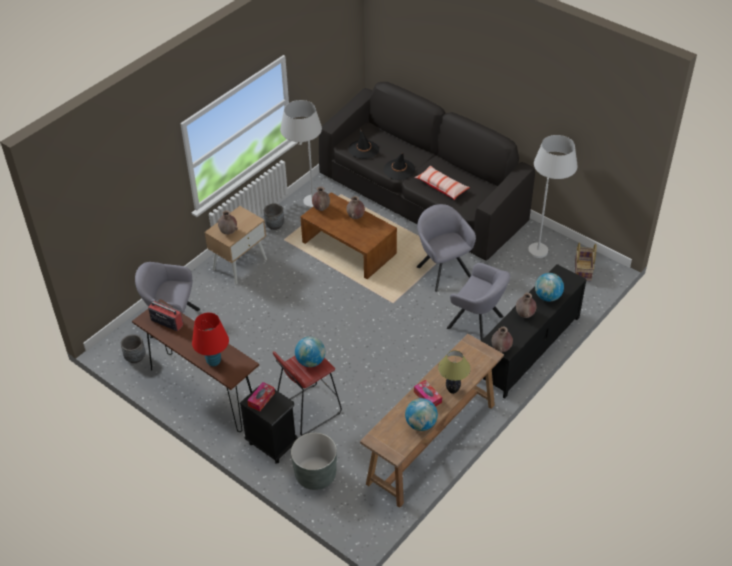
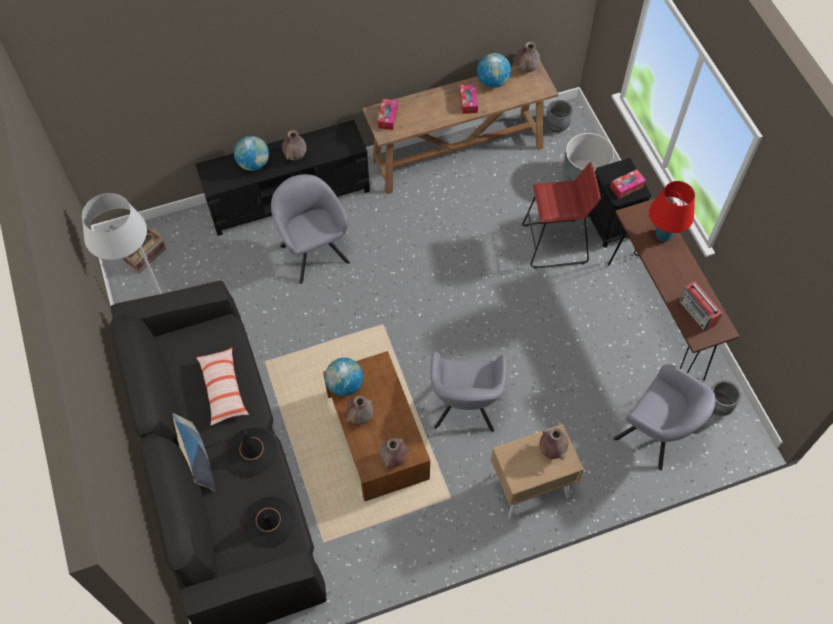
camera: 150 degrees left, 15 degrees up
grey planter [264,203,284,230] -> grey planter moved to [546,100,573,133]
white floor lamp [280,100,322,209] -> none
globe [295,337,325,367] -> globe moved to [325,358,363,396]
grey armchair [417,204,476,292] -> grey armchair moved to [430,352,506,432]
table lamp [438,350,471,394] -> none
brown vase [492,326,513,352] -> brown vase moved to [516,42,540,73]
none -> pillow [173,413,216,492]
none -> tissue box [377,99,398,130]

